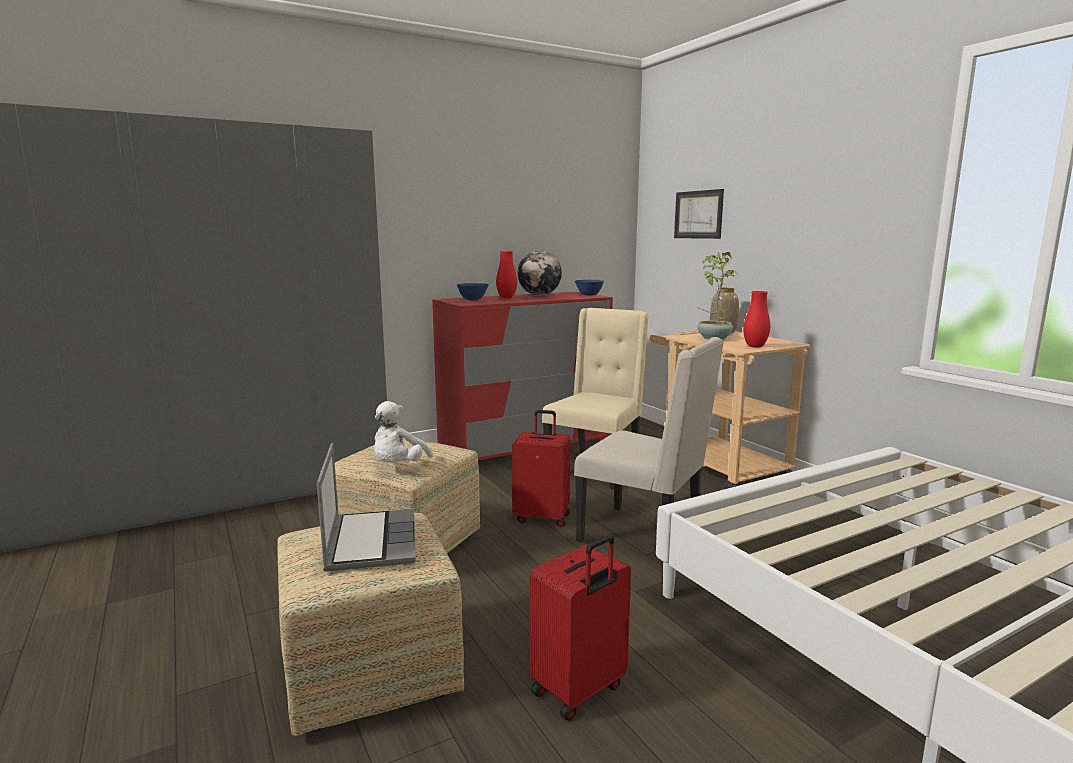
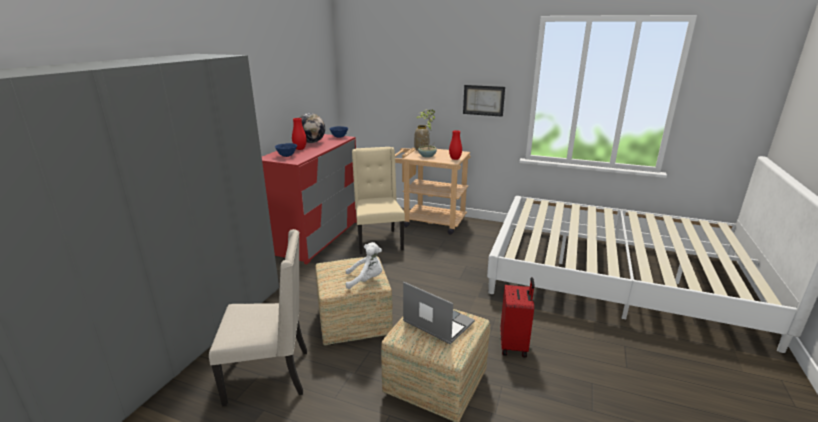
camera: 40 degrees left, 10 degrees up
white plush toy [374,401,433,463] -> white plush toy turned 75 degrees counterclockwise [346,242,382,289]
red suitcase [512,410,571,527] -> none
beige chair [574,337,724,542] -> beige chair moved to [209,229,307,407]
picture [674,189,724,239] -> picture moved to [463,85,505,117]

